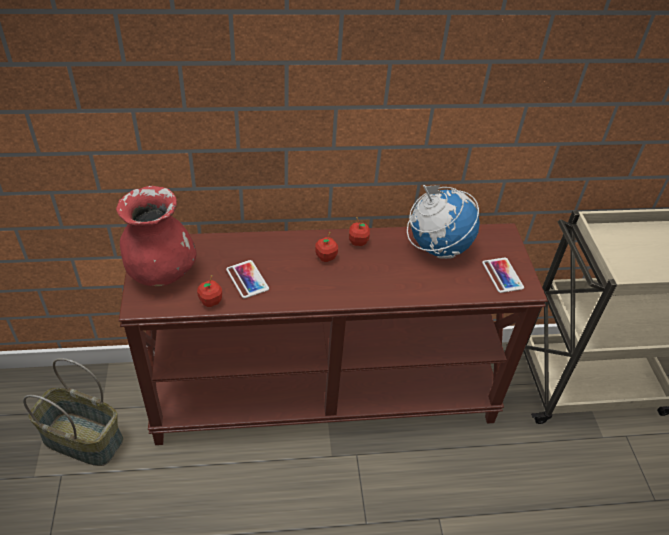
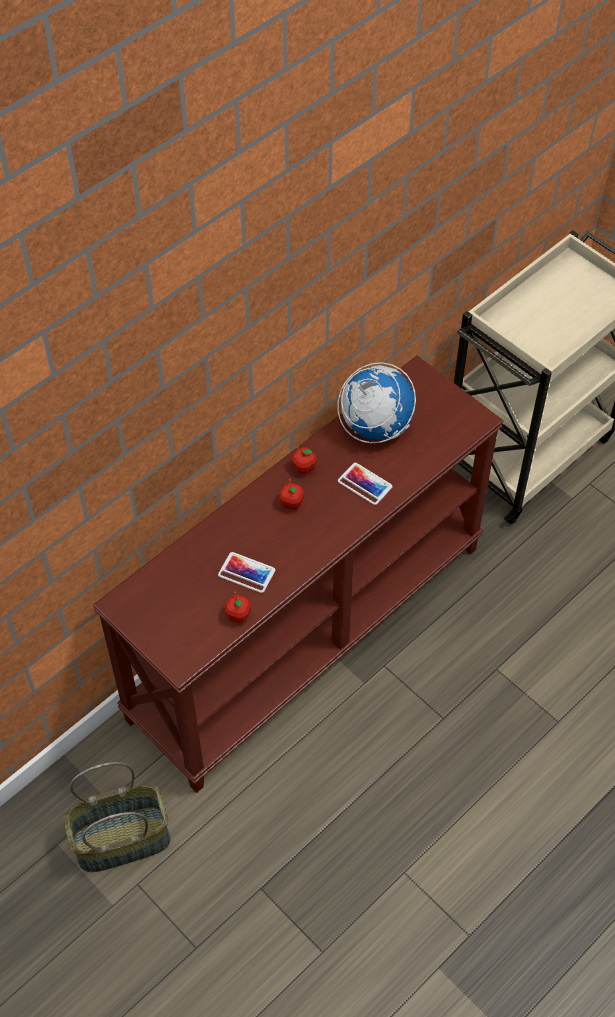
camera: 35 degrees left, 10 degrees up
red vase [116,186,196,286] -> none
phone [482,258,524,293] -> phone moved to [338,463,393,505]

